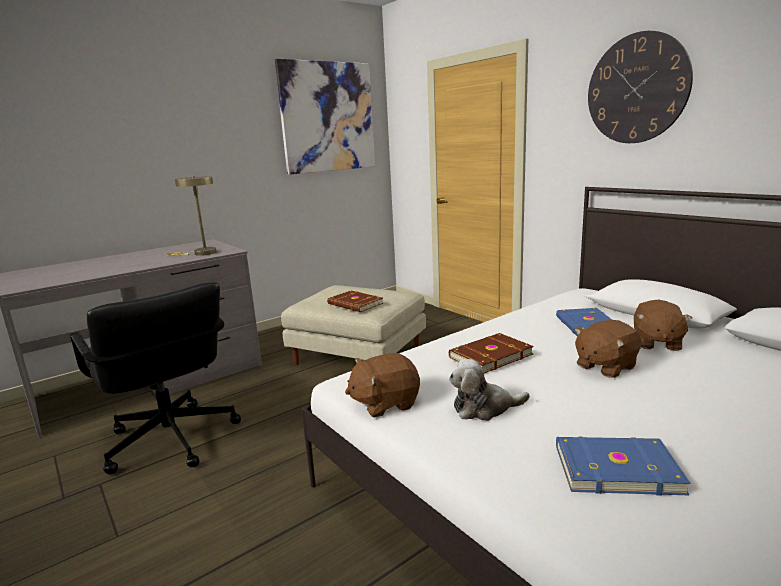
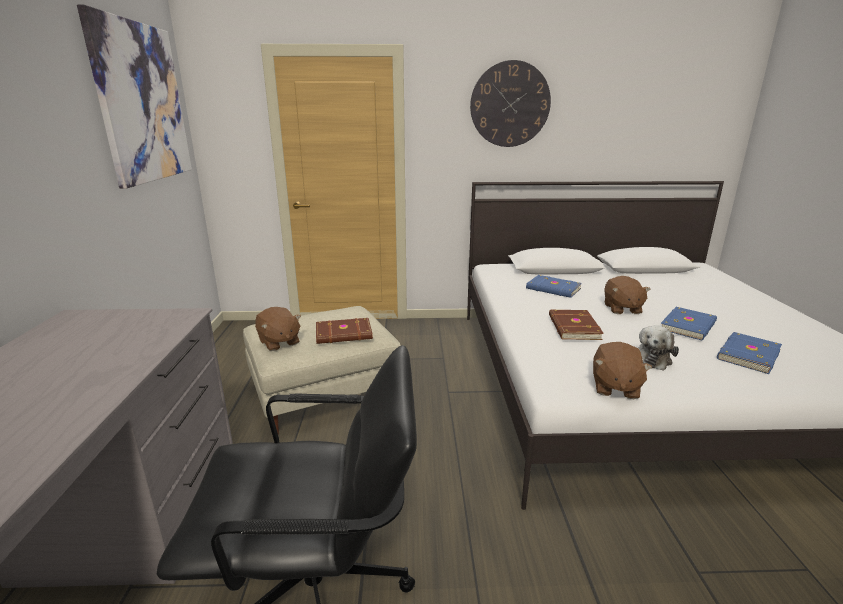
camera: 55 degrees left, 5 degrees up
beige table lamp [167,176,217,256] -> none
brown plush toy [634,300,692,351] -> brown plush toy moved to [255,307,301,351]
none -> blue book [661,307,717,340]

